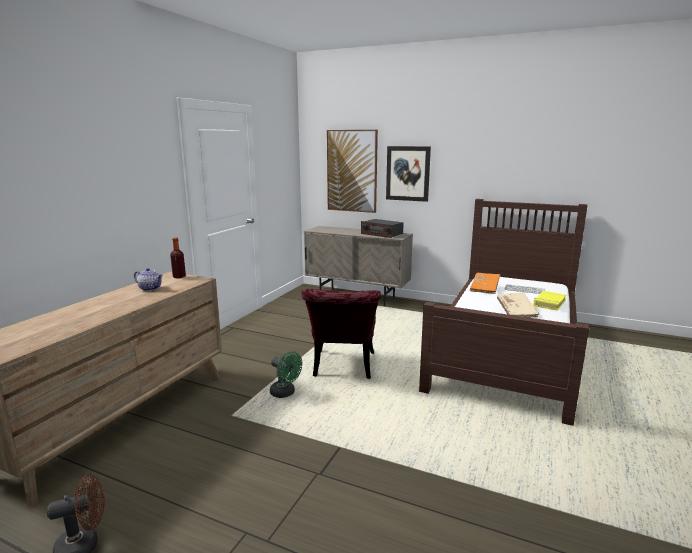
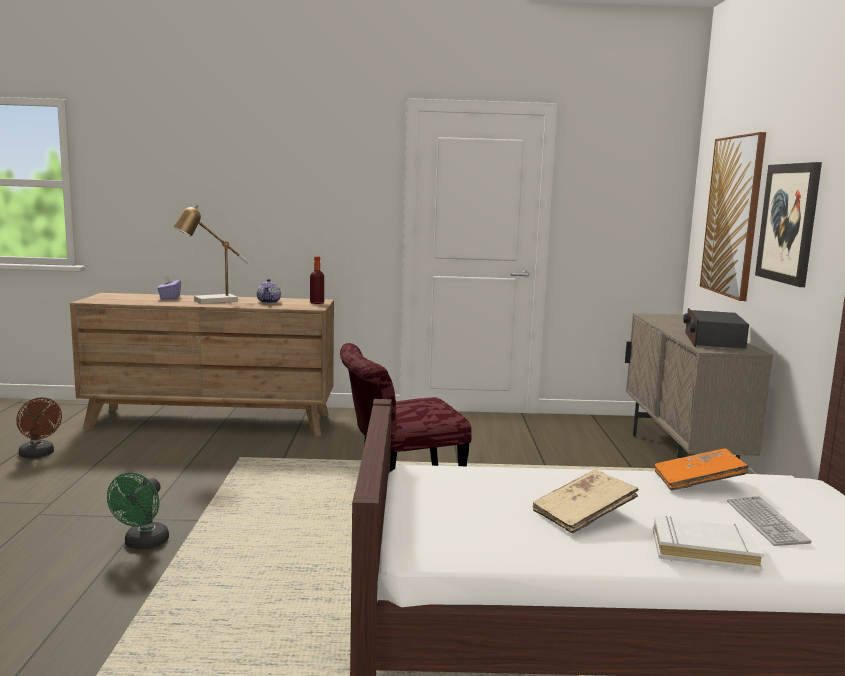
camera: 65 degrees right, 5 degrees down
green fan [270,351,302,398] -> green fan moved to [107,473,169,549]
yellow book [533,291,566,311] -> white book [653,516,764,571]
none -> purple tissue box [157,274,181,300]
none -> table lamp [173,205,249,304]

